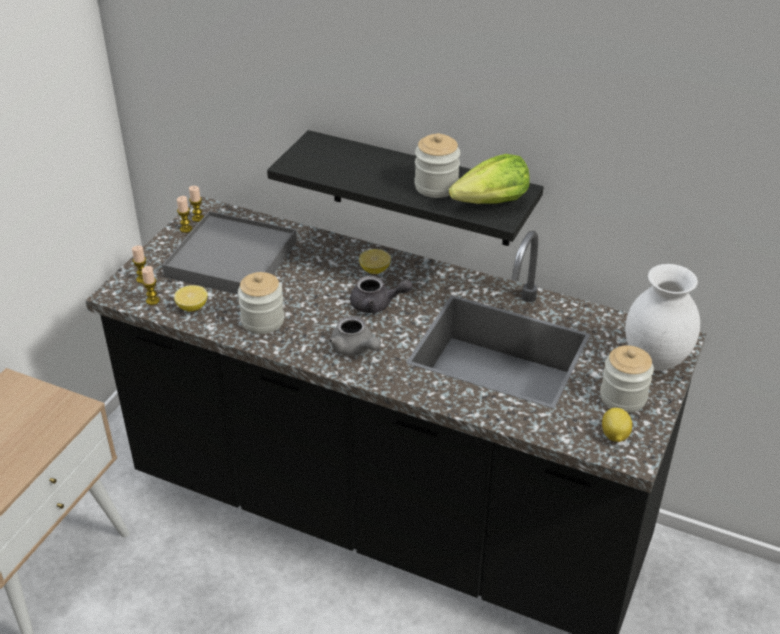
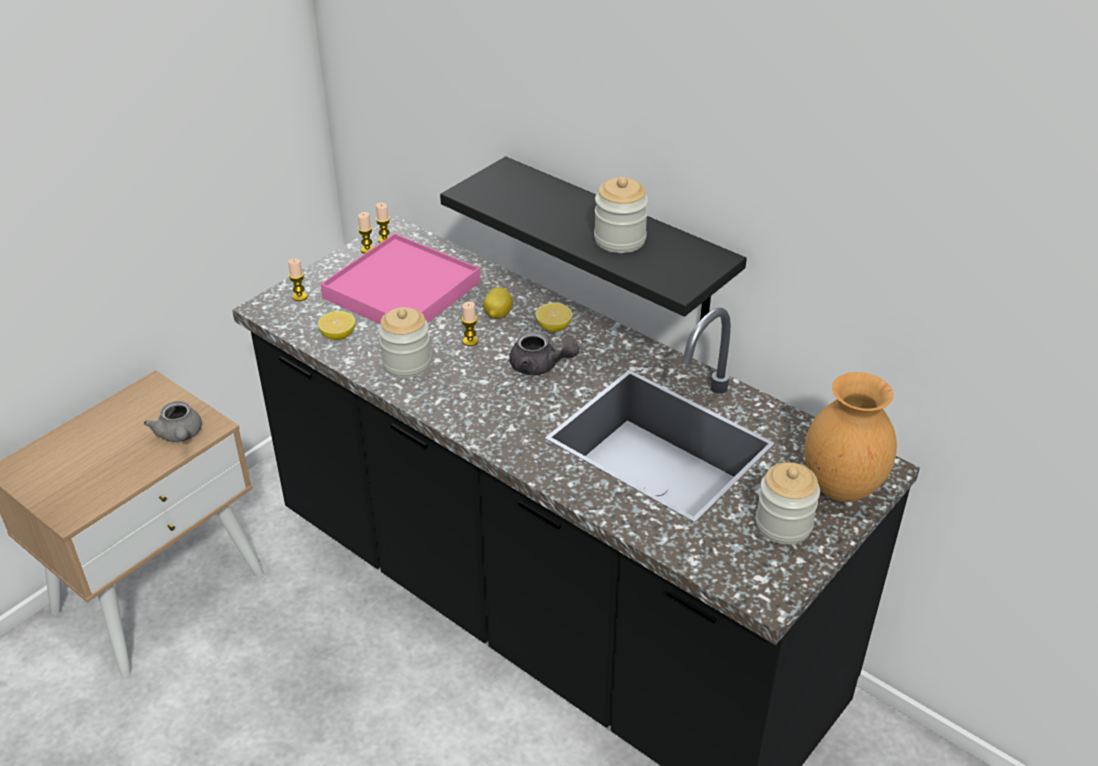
camera: 15 degrees right, 0 degrees up
candle [142,266,160,305] -> candle moved to [461,301,478,346]
grey tray [162,211,297,294] -> pink tray [320,233,480,324]
grey teapot [329,316,381,356] -> grey teapot moved to [144,401,202,442]
lettuce [449,154,530,204] -> none
lemon [602,408,632,442] -> lemon moved to [483,287,513,319]
white vase [625,264,700,371] -> brown vase [805,372,897,502]

